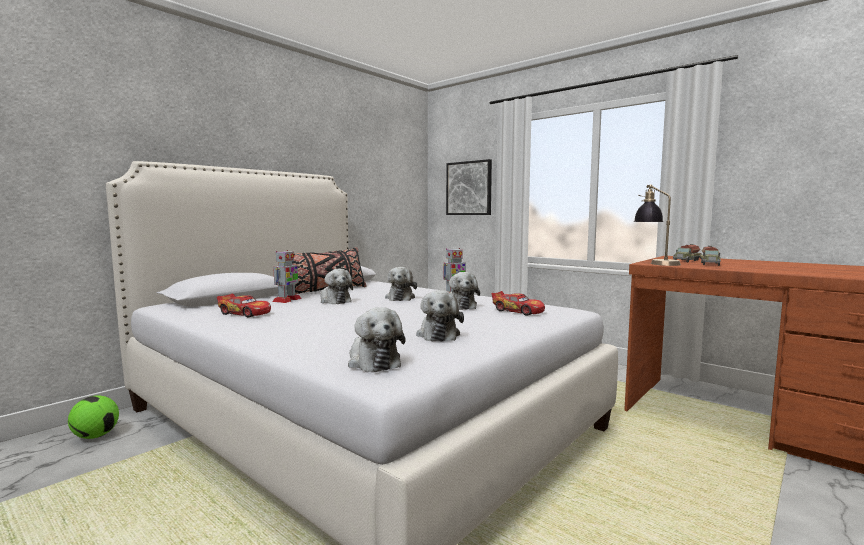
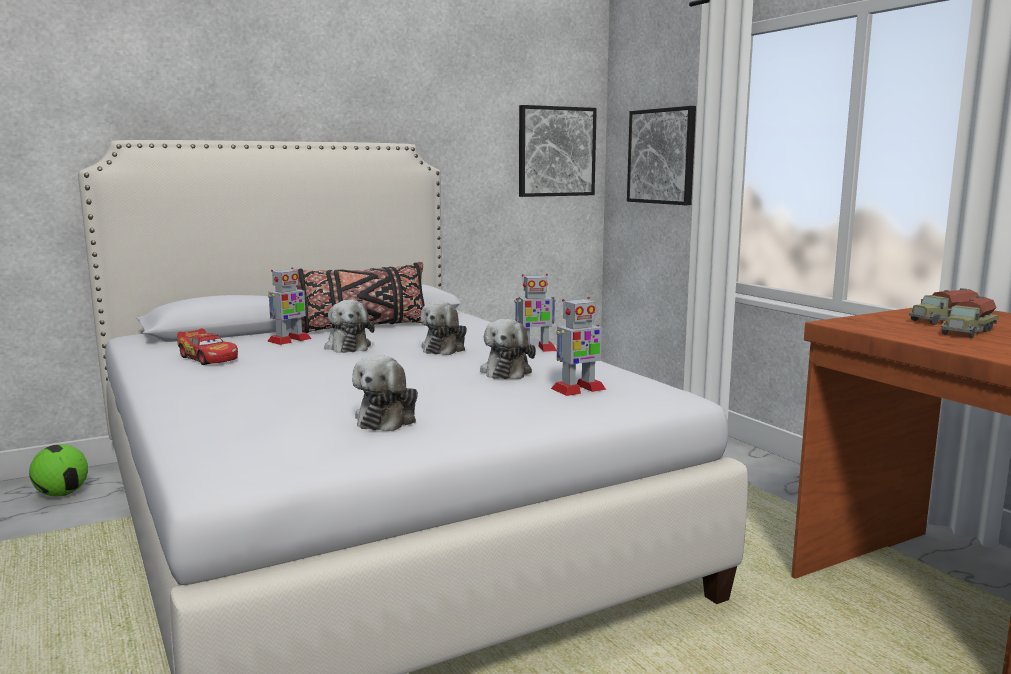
camera: 20 degrees right, 5 degrees up
plush toy [348,307,405,372] -> none
toy car [491,291,545,316] -> toy robot [551,297,606,396]
table lamp [634,184,681,266] -> none
none -> picture [519,105,597,197]

